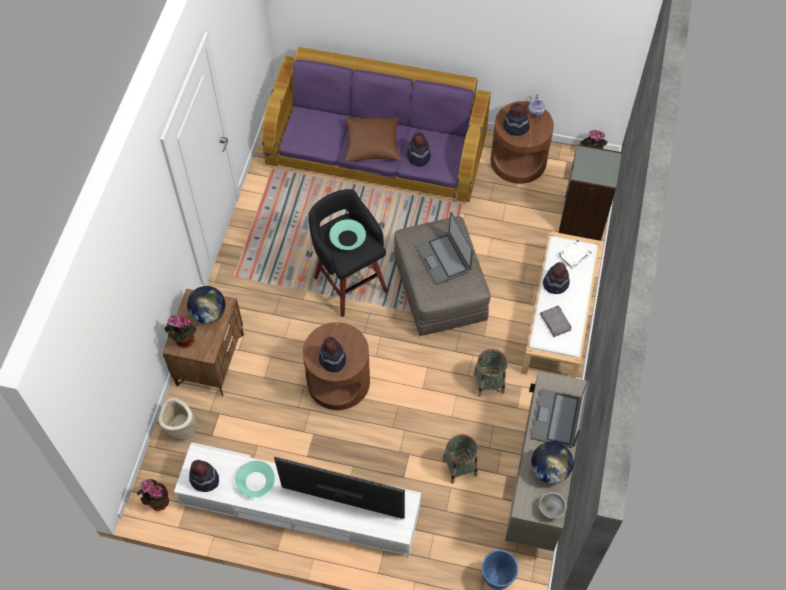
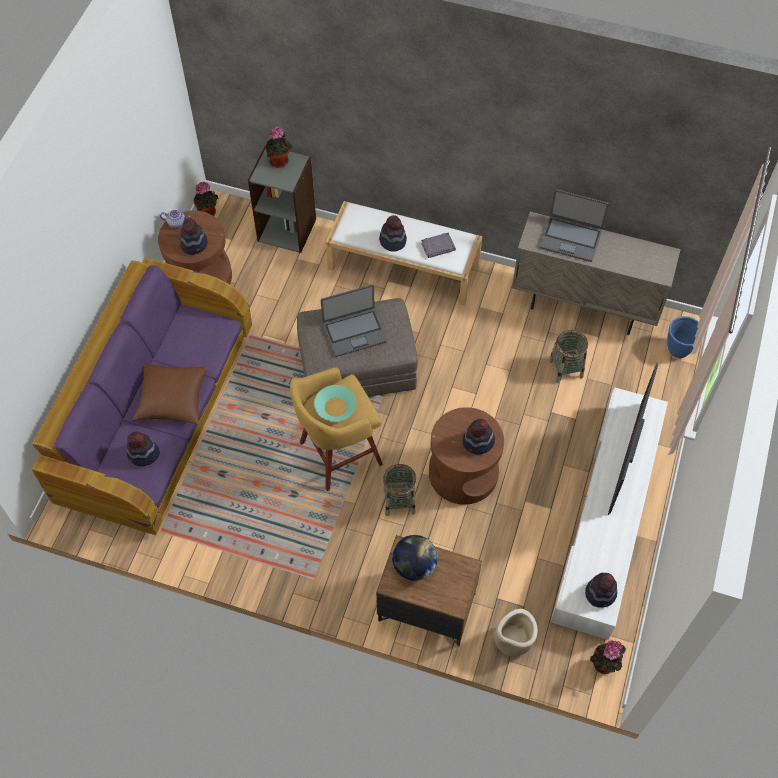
camera: 85 degrees left, 0 degrees up
potted plant [165,315,197,348] -> potted plant moved to [265,126,292,168]
turquoise bowl [236,461,275,498] -> none
black stool [308,189,388,317] -> yellow stool [290,367,383,491]
hat [407,133,431,167] -> hat moved to [126,431,160,466]
basket [473,349,508,397] -> basket moved to [383,464,417,516]
globe [531,441,573,484] -> none
grey bowl [537,492,567,519] -> none
white book [558,239,592,269] -> none

